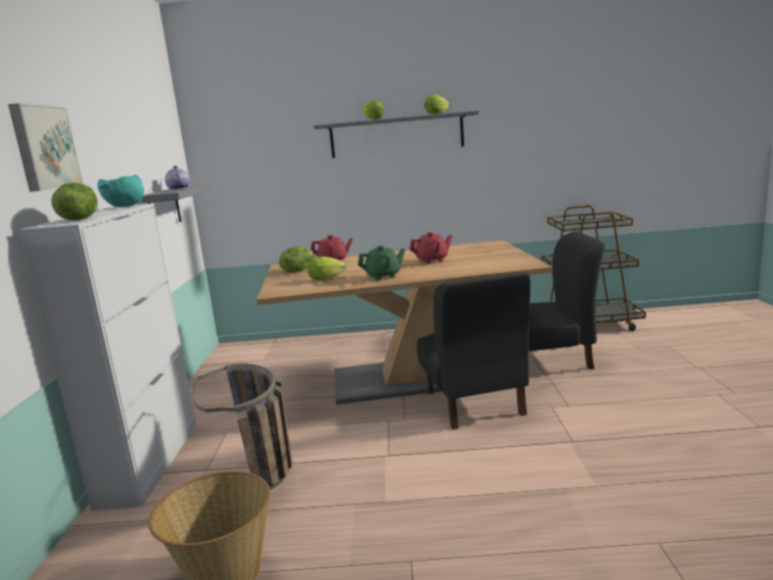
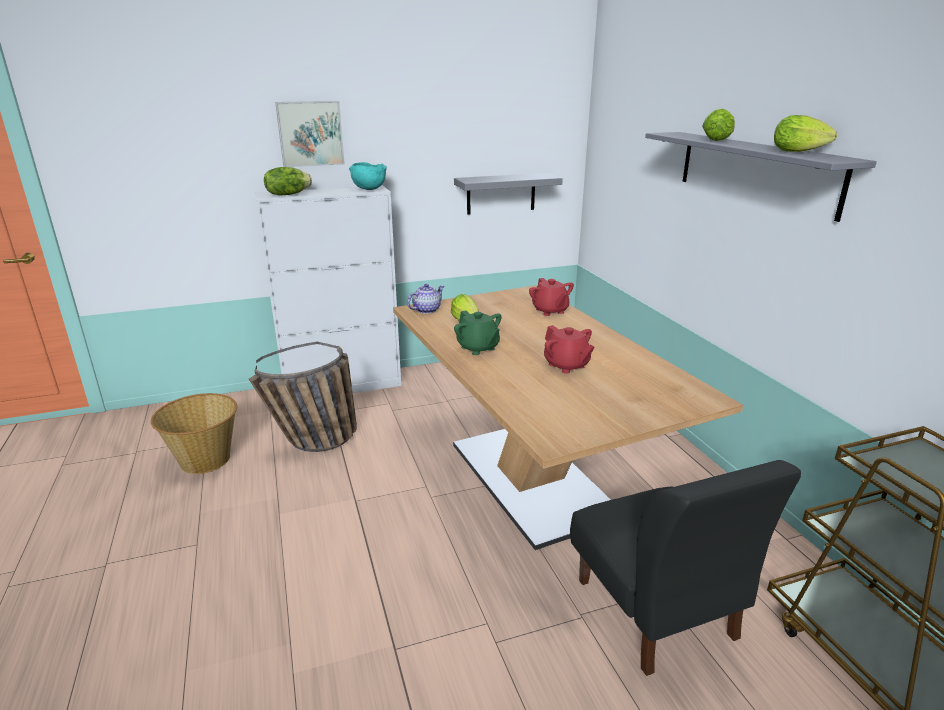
camera: 70 degrees right, 10 degrees up
teapot [165,166,190,190] -> teapot moved to [407,284,444,314]
lettuce [279,246,314,272] -> none
black chair [417,272,531,430] -> none

